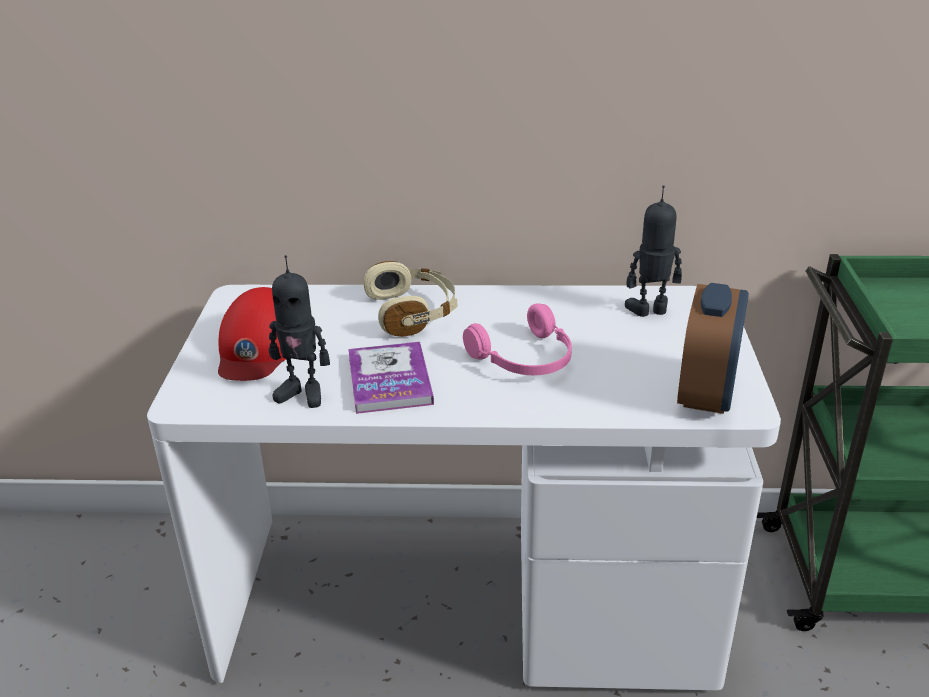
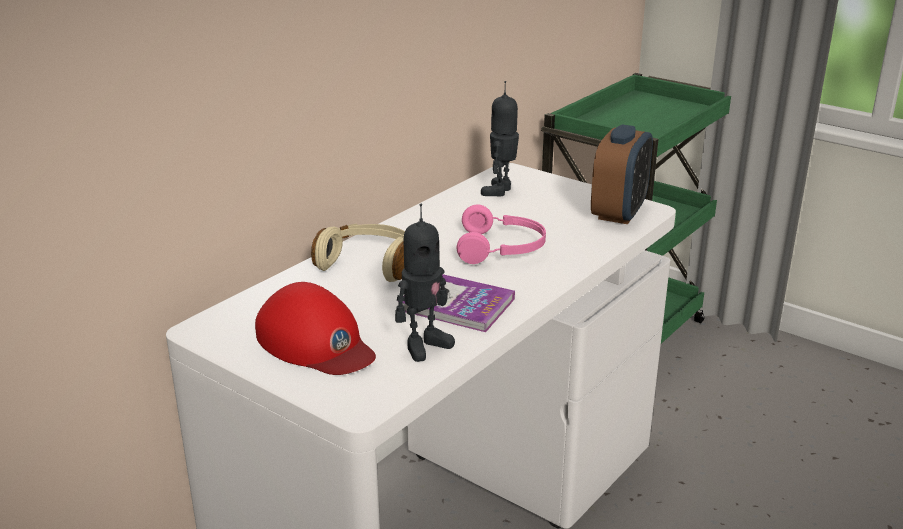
camera: 55 degrees left, 5 degrees down
alarm clock [677,283,749,414] -> alarm clock turned 60 degrees clockwise [591,124,653,224]

